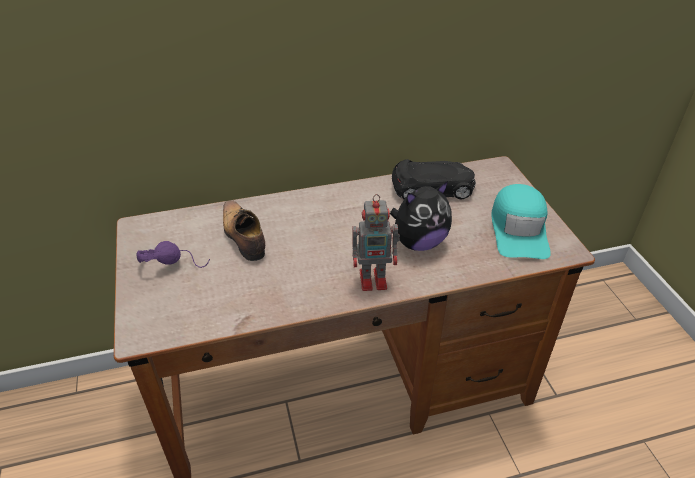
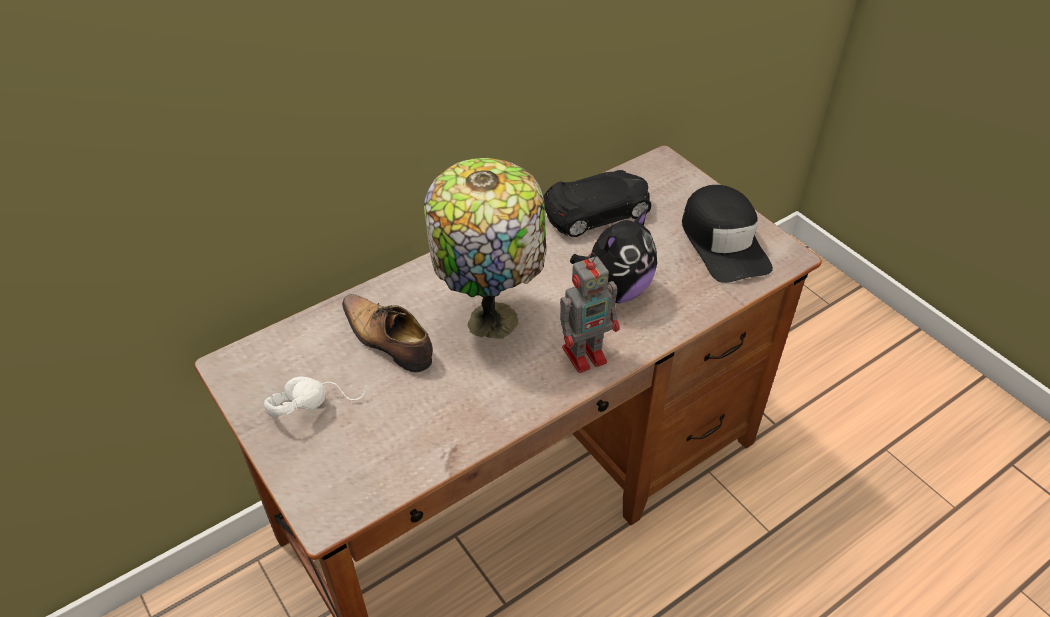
camera: 20 degrees left, 5 degrees up
purple headphones [137,241,210,268] -> white headphones [264,376,367,418]
turquoise cap [491,184,551,259] -> black cap [682,185,773,283]
none -> table lamp [424,158,547,339]

